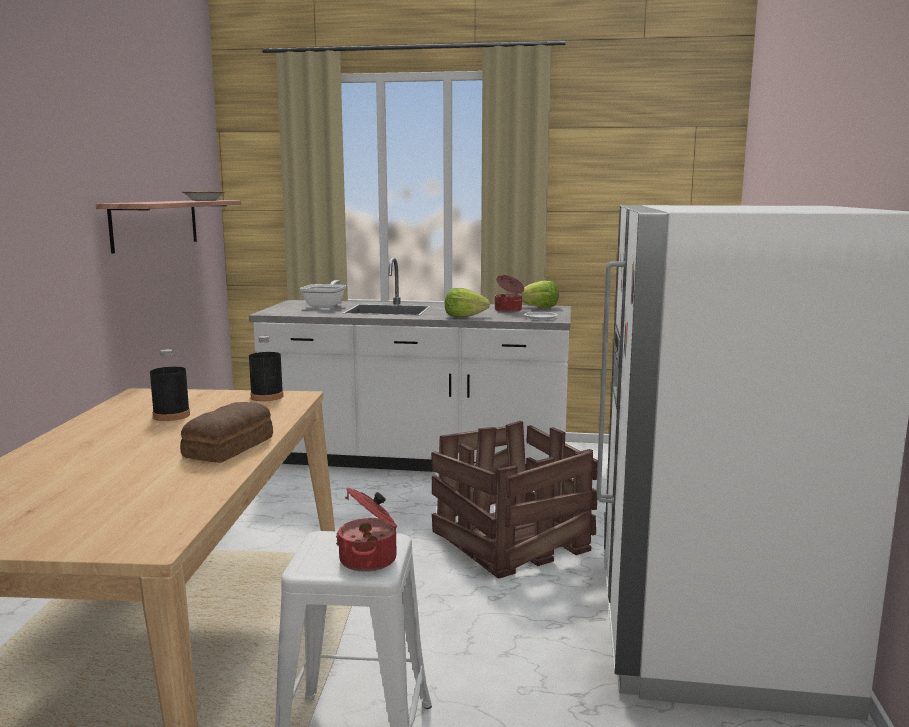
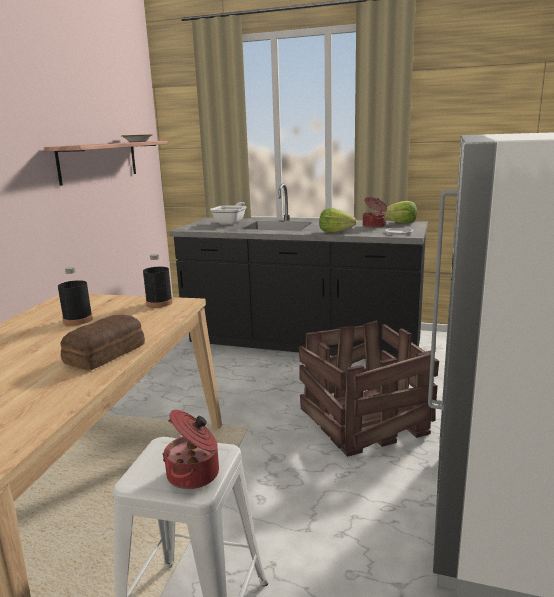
camera: 10 degrees right, 5 degrees up
white counter [249,258,571,475] -> black counter [169,184,428,361]

